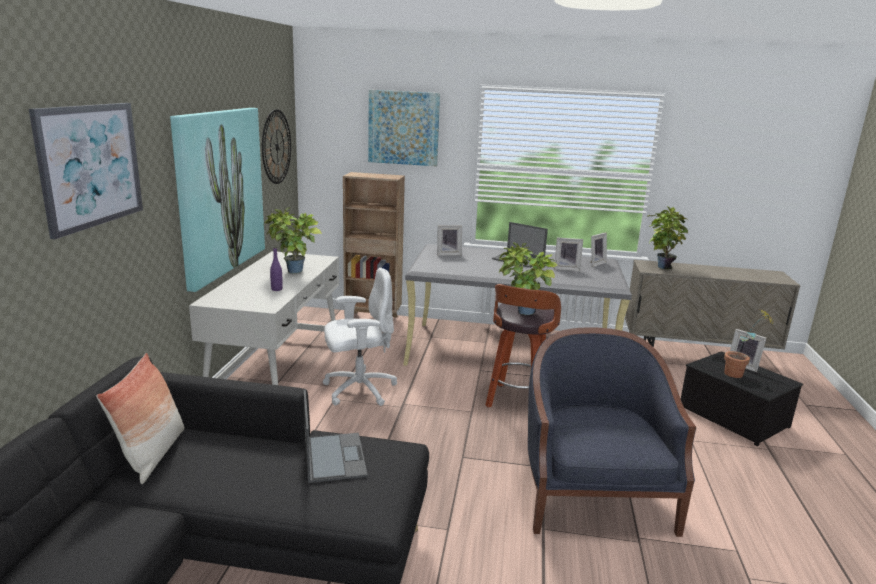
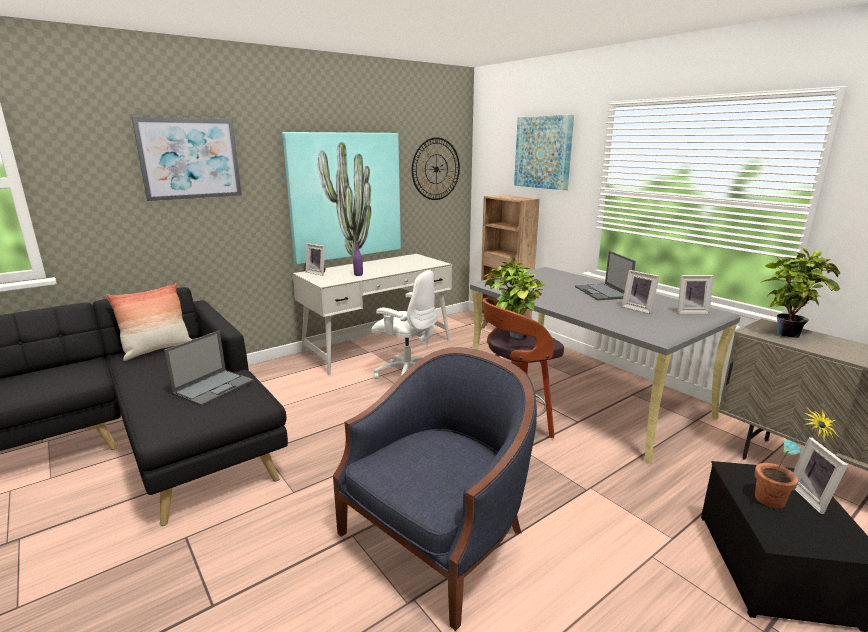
camera: 45 degrees right, 0 degrees up
potted plant [263,208,322,274] -> none
picture frame [437,225,462,256] -> picture frame moved to [306,243,326,276]

